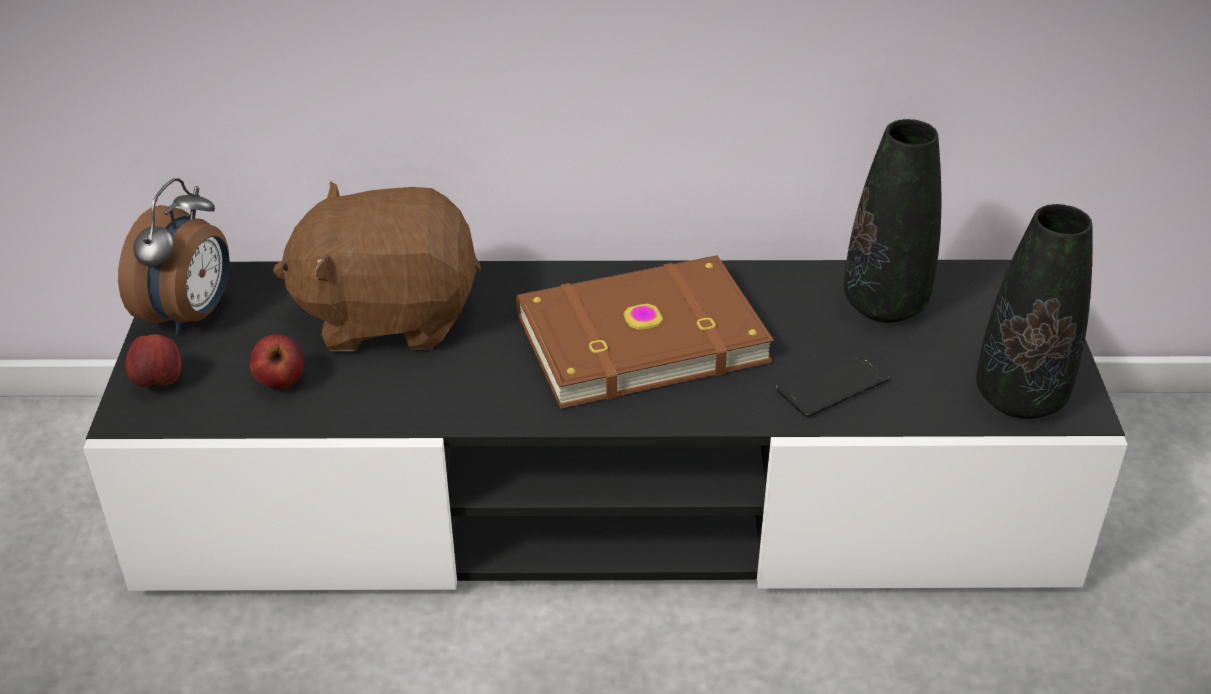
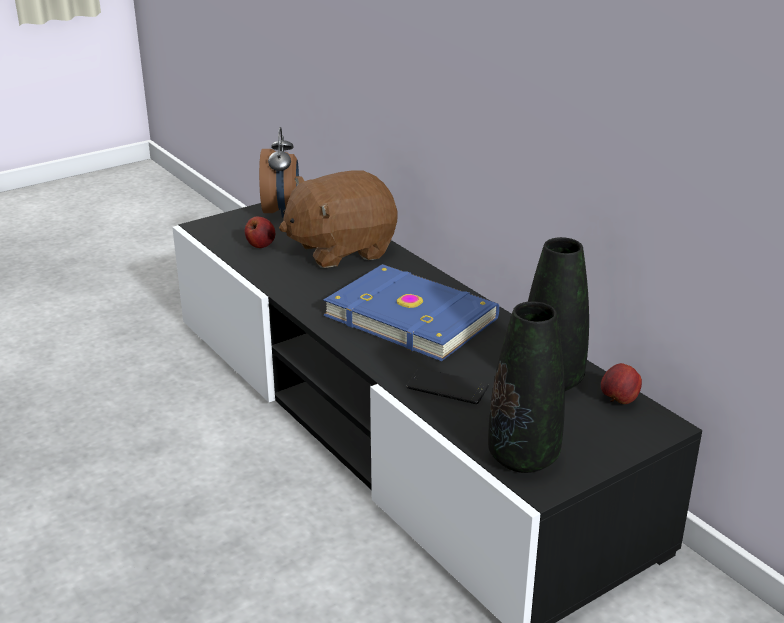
camera: 55 degrees right, 10 degrees down
alarm clock [118,178,230,335] -> alarm clock turned 75 degrees counterclockwise [259,127,299,218]
apple [125,334,182,390] -> apple moved to [601,363,642,404]
brown plush toy [273,182,481,351] -> brown plush toy turned 75 degrees counterclockwise [279,171,398,268]
brown book [516,255,774,409] -> blue book [323,264,499,361]

